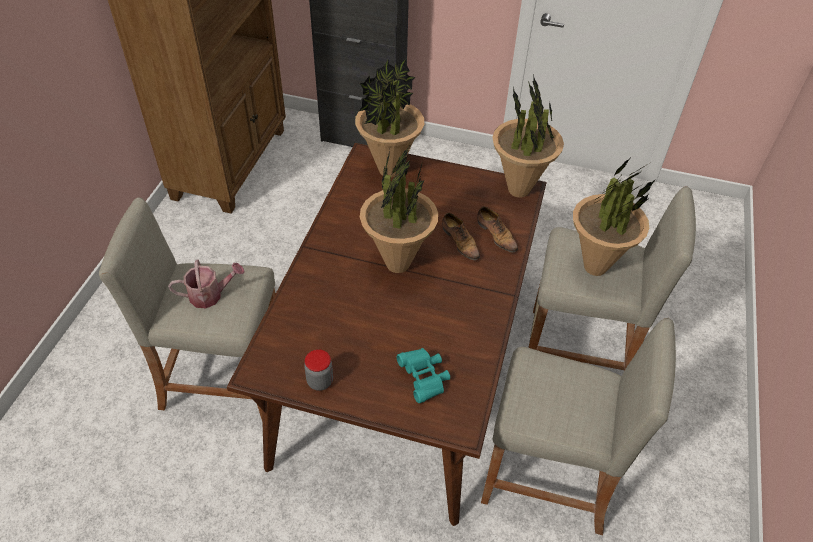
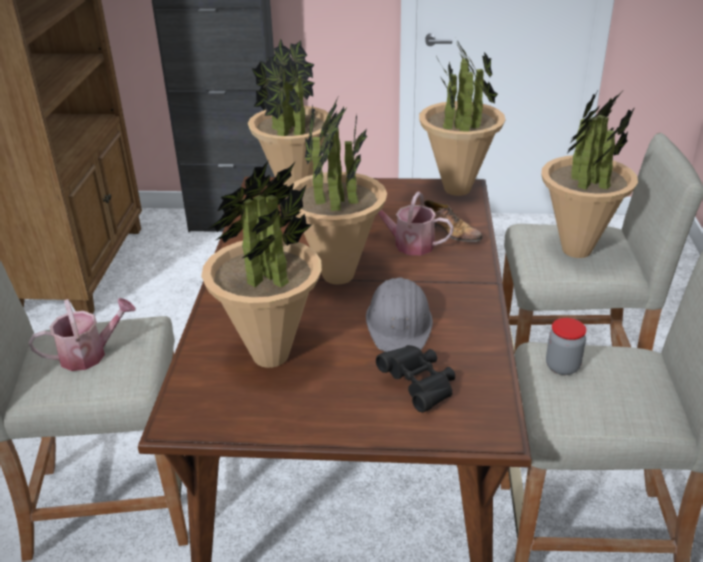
camera: 10 degrees left, 15 degrees down
jar [304,349,333,391] -> jar moved to [546,318,586,375]
turquoise binoculars [397,348,450,403] -> black binoculars [376,345,455,412]
shoe [442,213,480,260] -> watering can [378,192,454,255]
none -> potted plant [201,161,322,368]
none -> grey hard hat [366,277,433,352]

